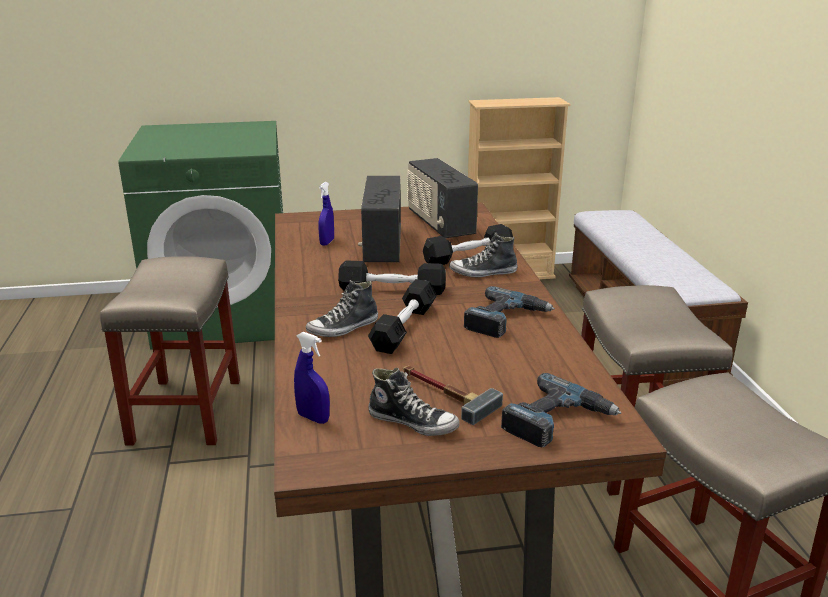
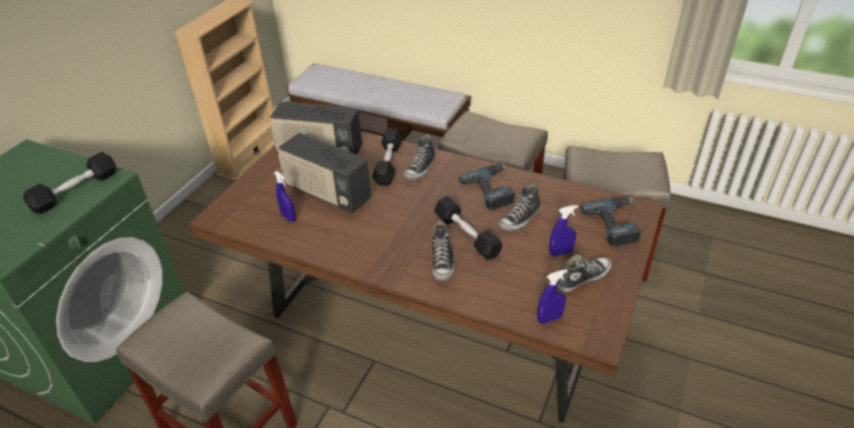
camera: 55 degrees left, 15 degrees up
black dumbbell [338,260,446,295] -> black dumbbell moved to [23,152,116,214]
hammer [403,365,503,425] -> blue spray bottle [549,205,578,256]
none -> shoe [499,183,541,231]

